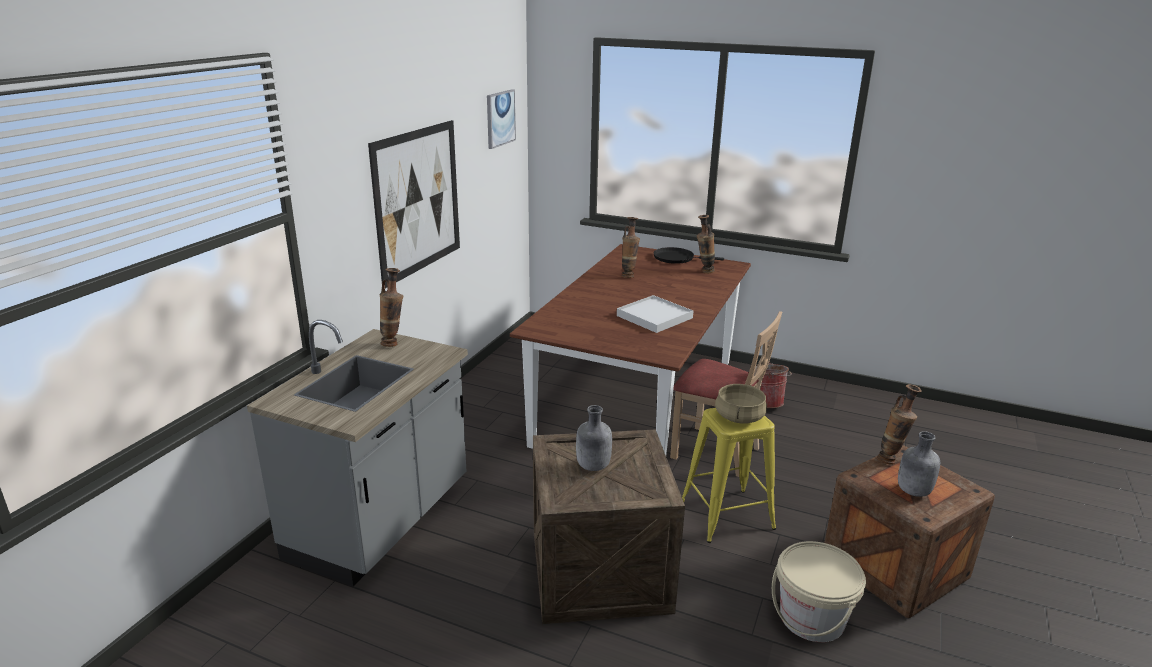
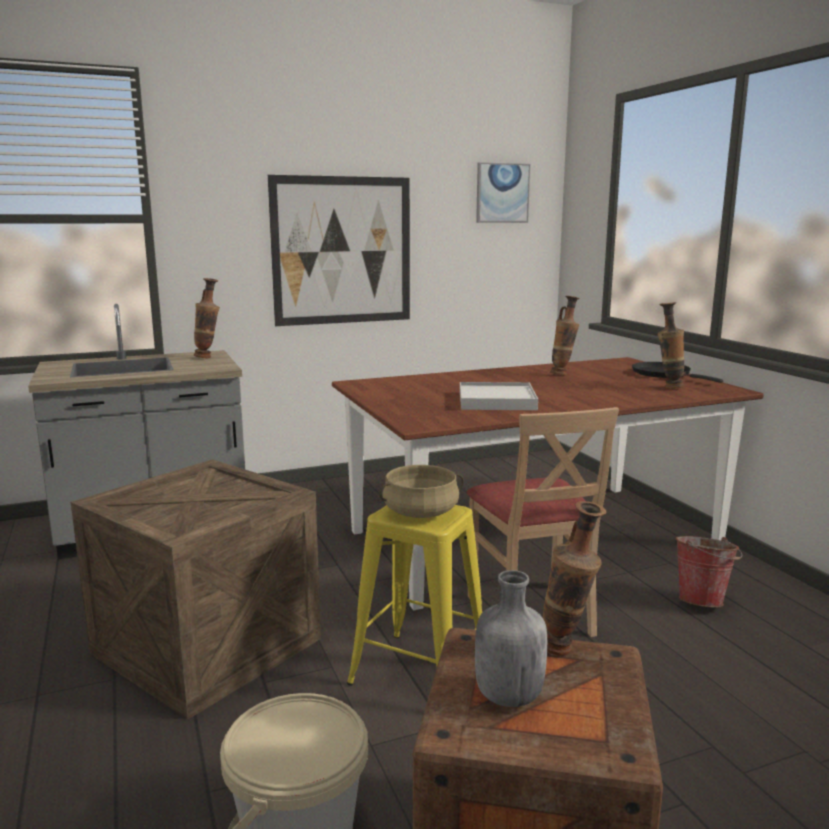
camera: 45 degrees right, 10 degrees down
grey bottle [576,405,612,471] -> none

